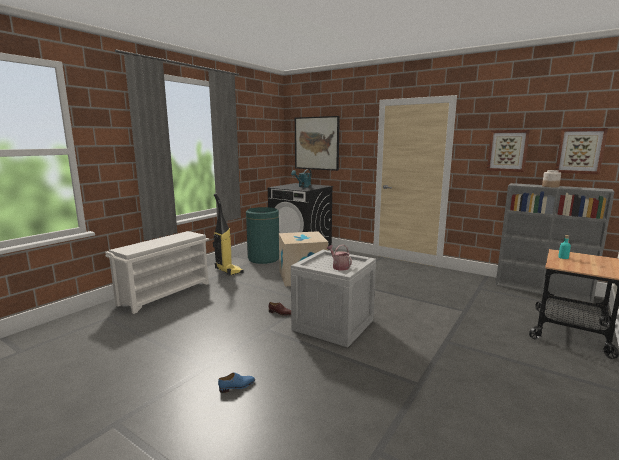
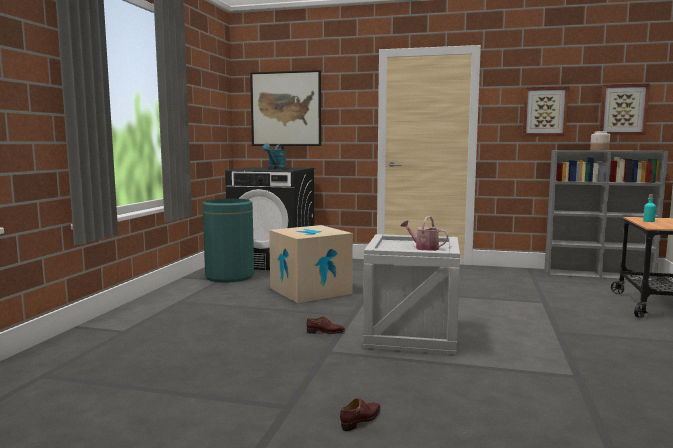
camera: 20 degrees left, 5 degrees down
white shoe rack [105,231,209,314] -> none
vacuum cleaner [213,193,244,275] -> none
blue shoe [218,372,255,393] -> brown shoe [340,398,381,431]

